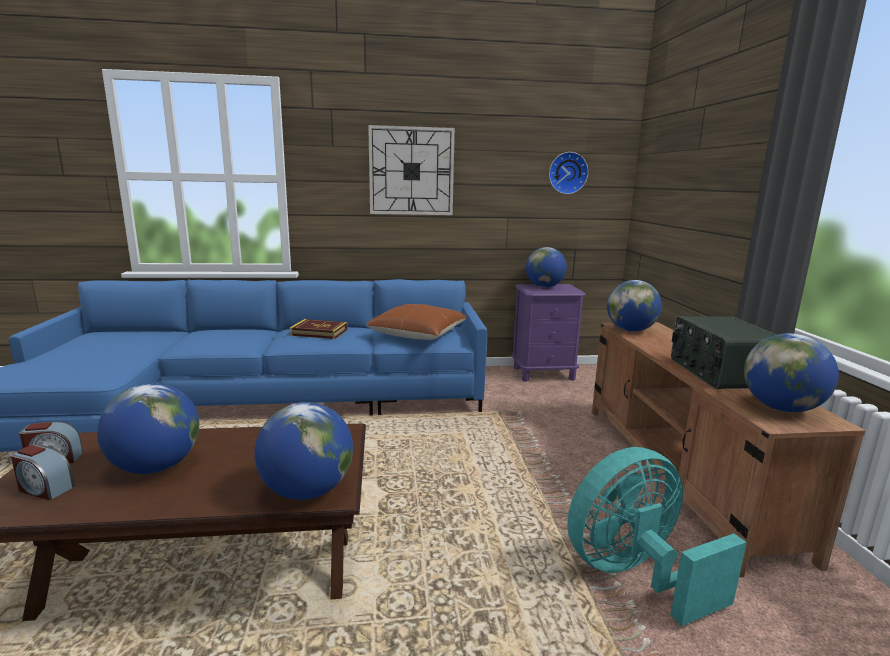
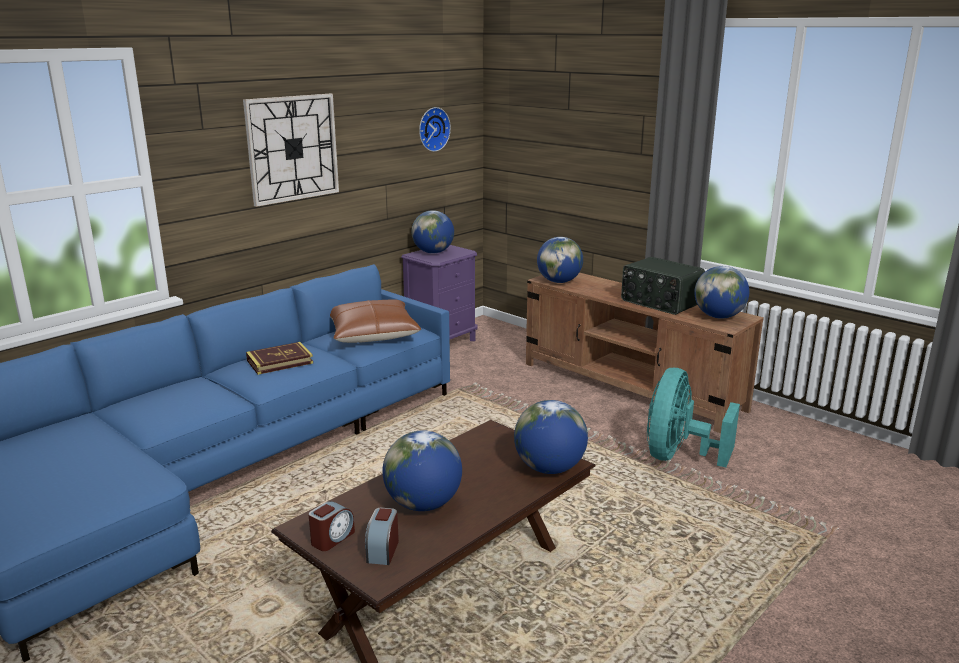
camera: 40 degrees left, 5 degrees up
alarm clock [11,444,75,500] -> alarm clock turned 120 degrees clockwise [365,508,399,565]

